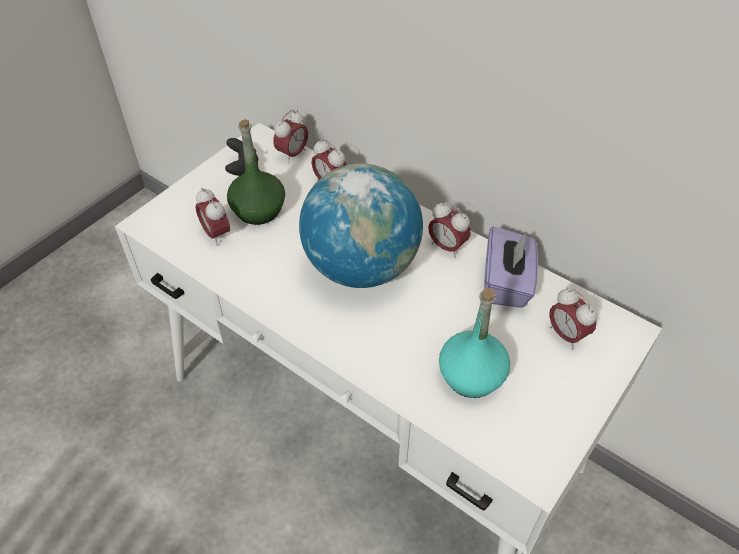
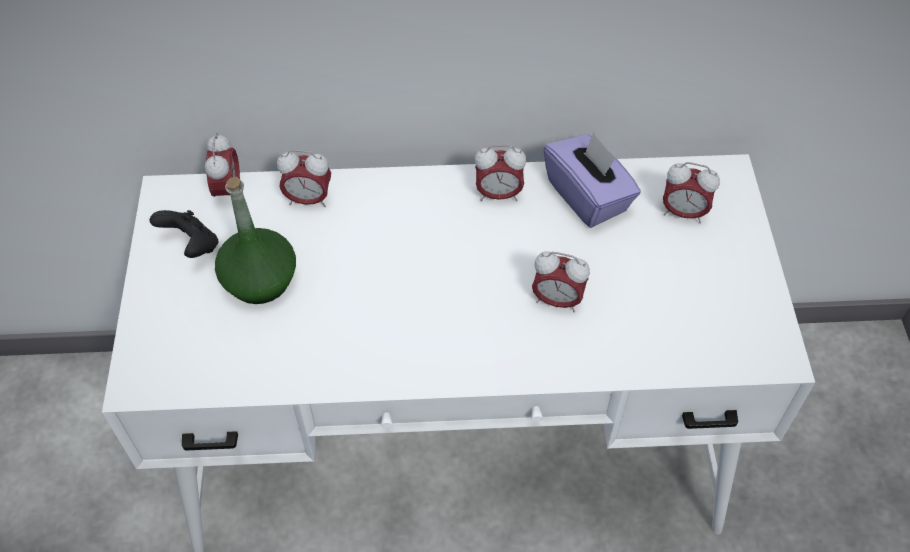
camera: 40 degrees left, 5 degrees up
alarm clock [195,188,230,245] -> alarm clock moved to [532,251,590,312]
globe [299,163,423,288] -> none
turquoise bottle [439,288,510,398] -> none

